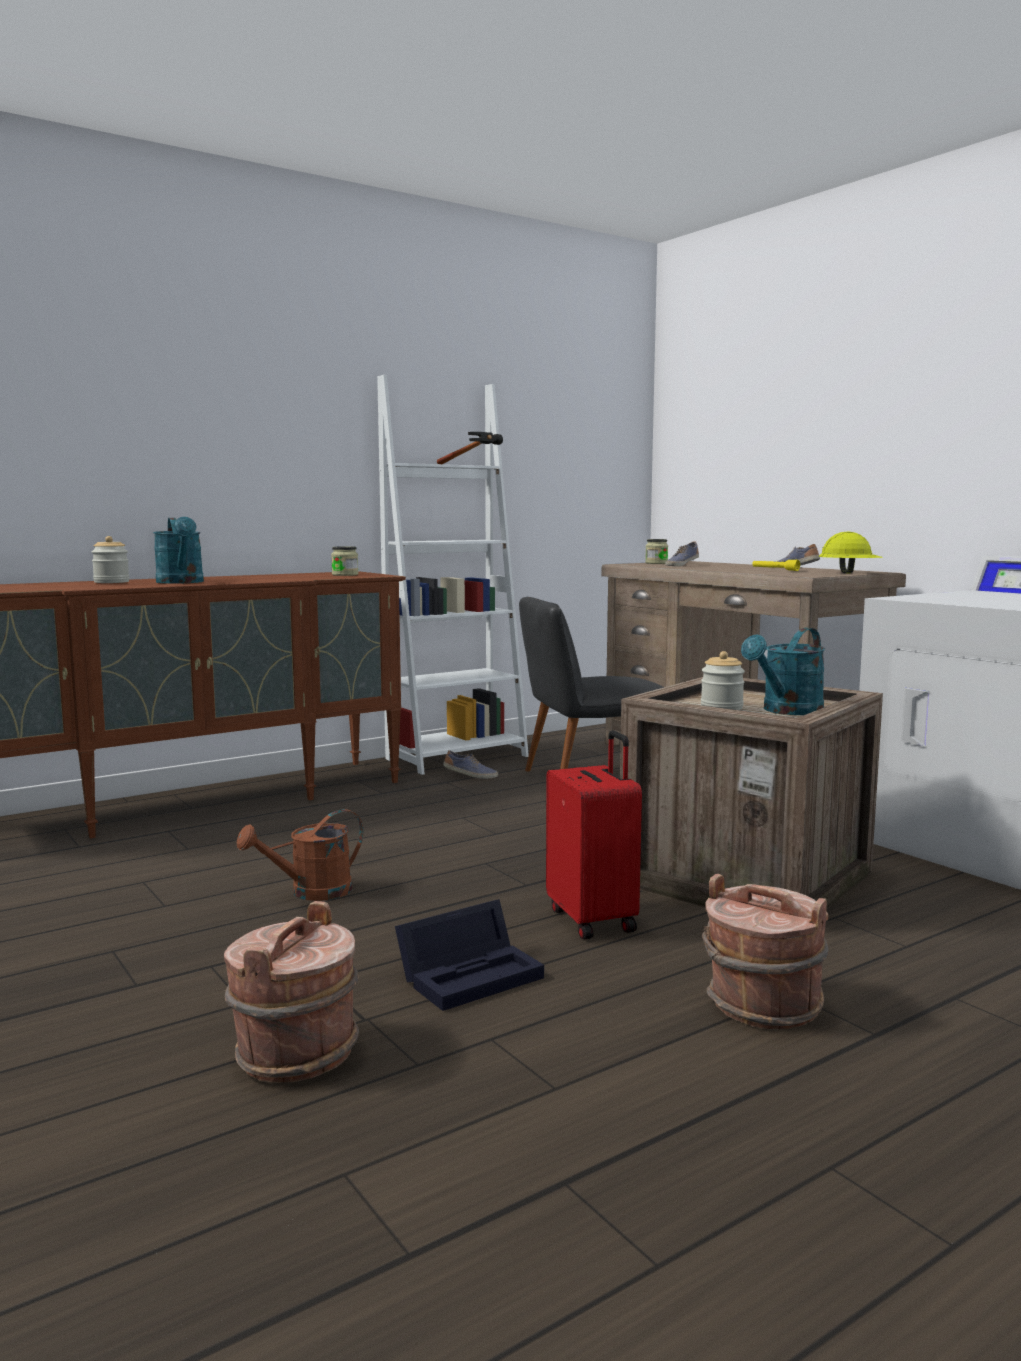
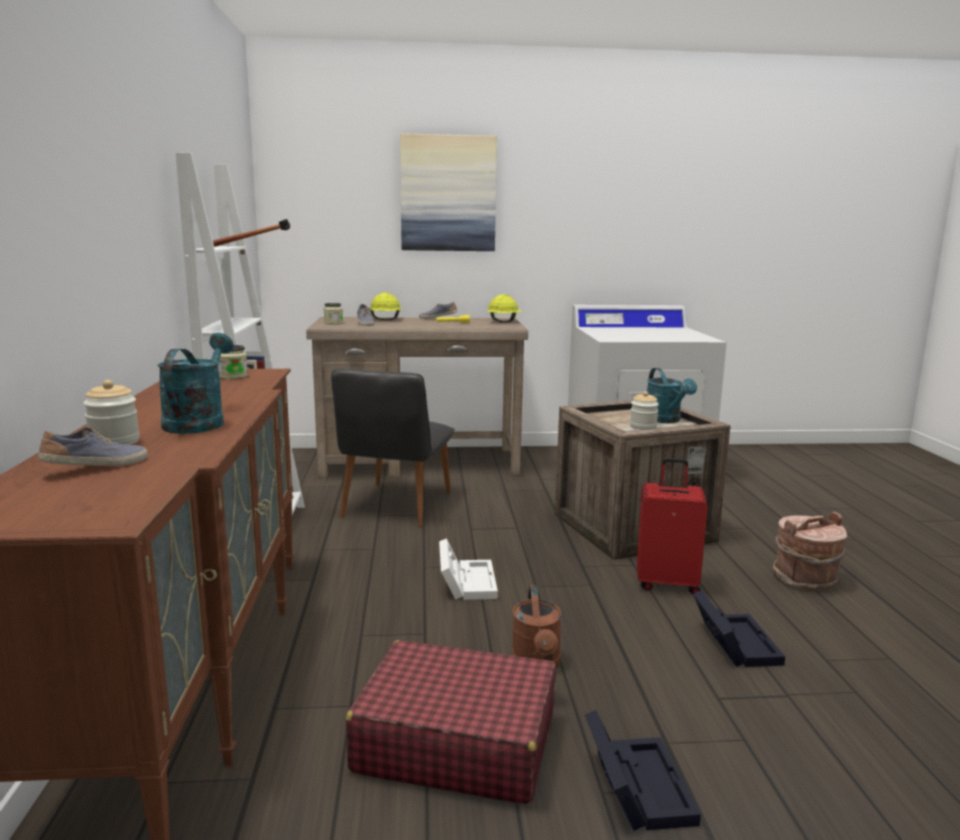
camera: 60 degrees left, 5 degrees up
turquoise watering can [153,517,204,584] -> turquoise watering can turned 90 degrees counterclockwise [157,333,233,434]
brown bucket [224,901,359,1083] -> none
shoe [443,750,498,779] -> shoe moved to [38,428,148,466]
none -> red suitcase [346,640,556,804]
none -> yellow hard hat [370,292,402,320]
none -> picture [400,133,497,251]
none -> white storage box [439,538,498,600]
none -> black storage box [585,710,701,831]

